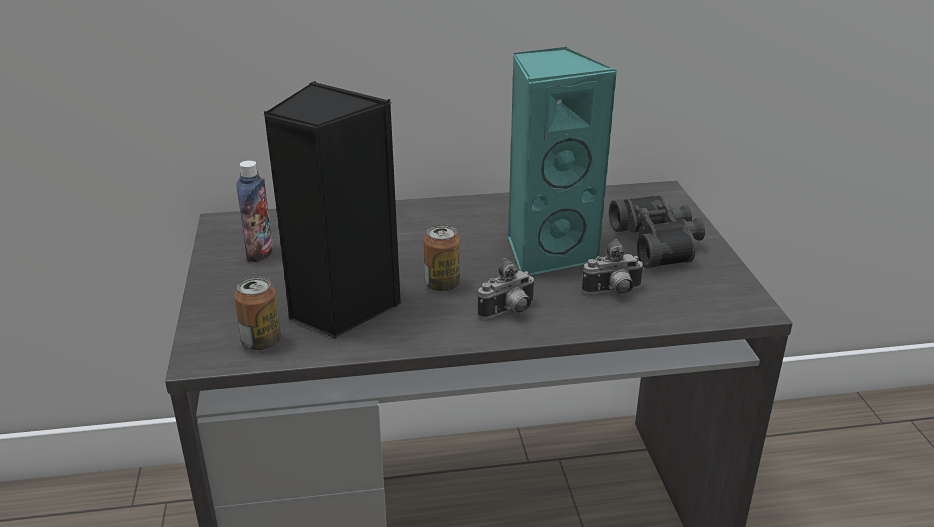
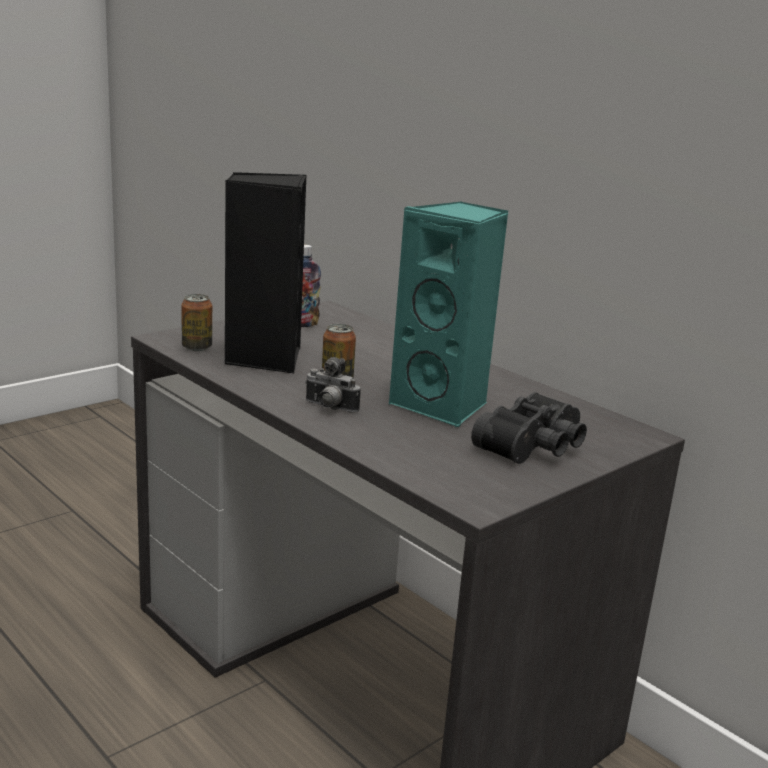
camera: 55 degrees right, 10 degrees down
camera [582,239,644,295] -> none

